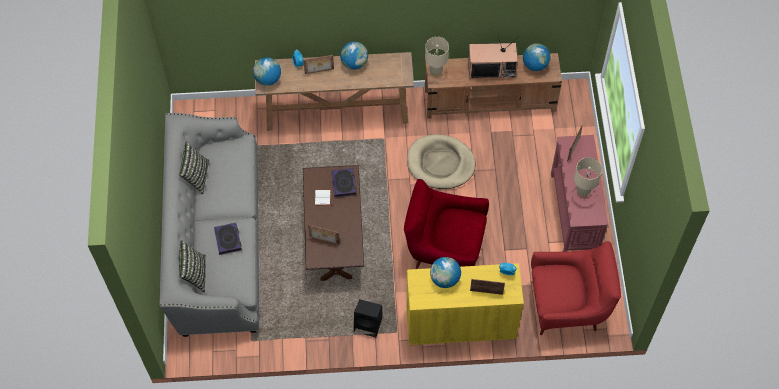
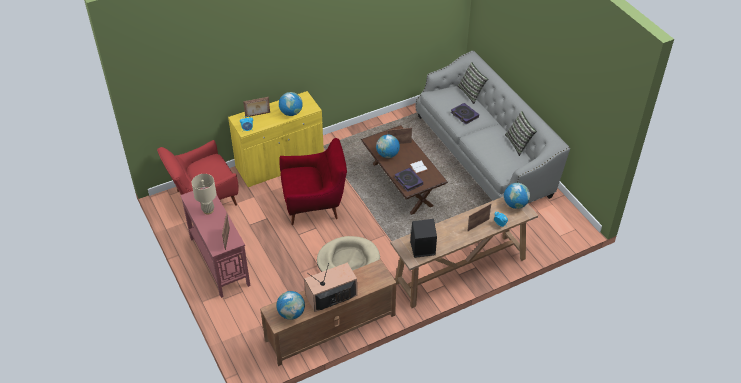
camera: 155 degrees right, 15 degrees down
globe [340,41,368,69] -> globe moved to [376,135,400,158]
black speaker [354,299,382,337] -> black speaker moved to [410,219,437,258]
beige table lamp [425,37,449,77] -> none

